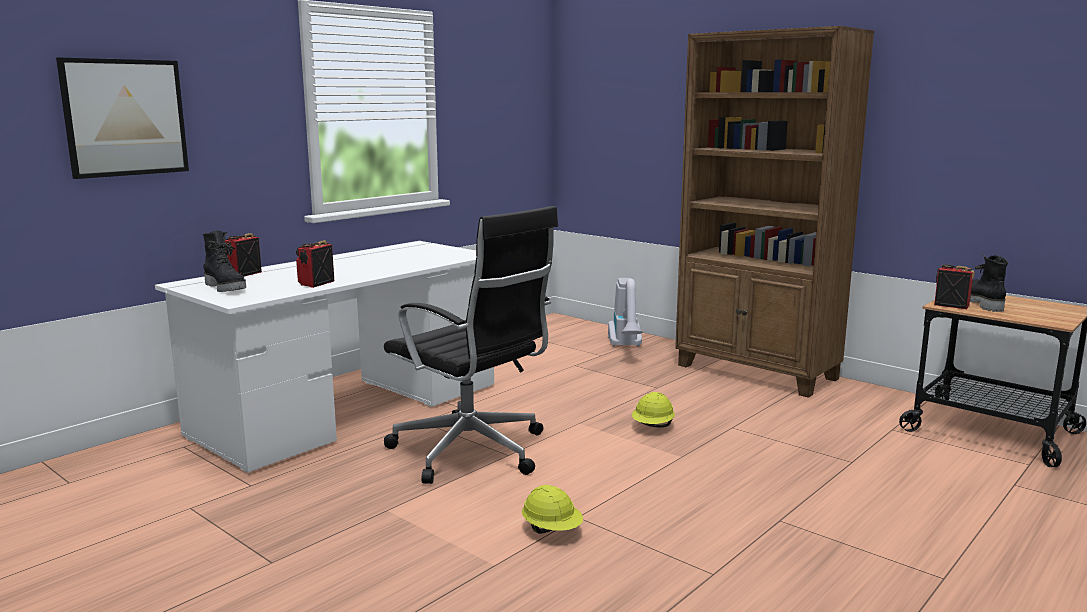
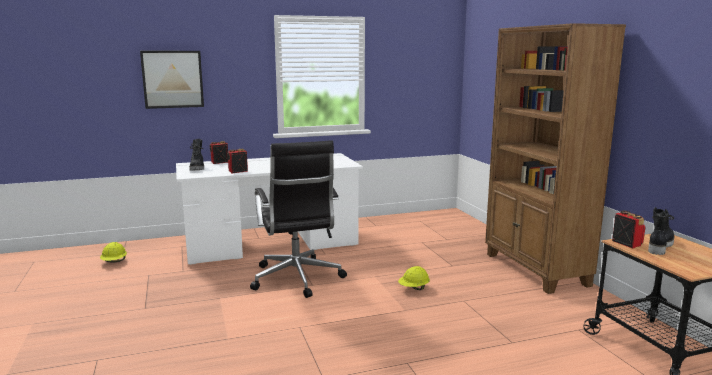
camera: 30 degrees right, 0 degrees up
yellow hard hat [522,485,583,534] -> yellow hard hat moved to [100,242,127,262]
vacuum cleaner [608,278,643,347] -> none

